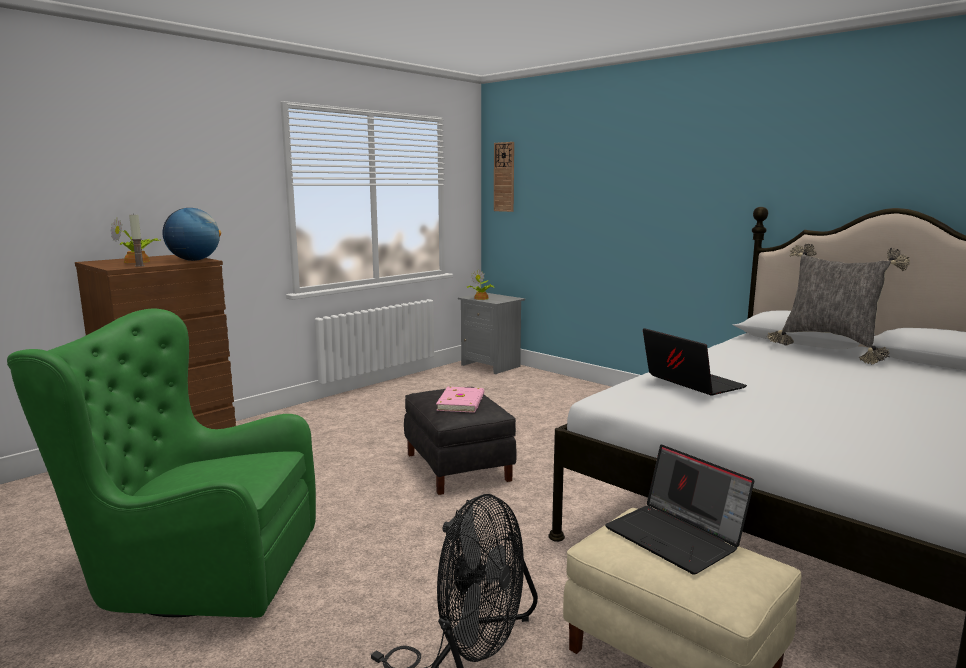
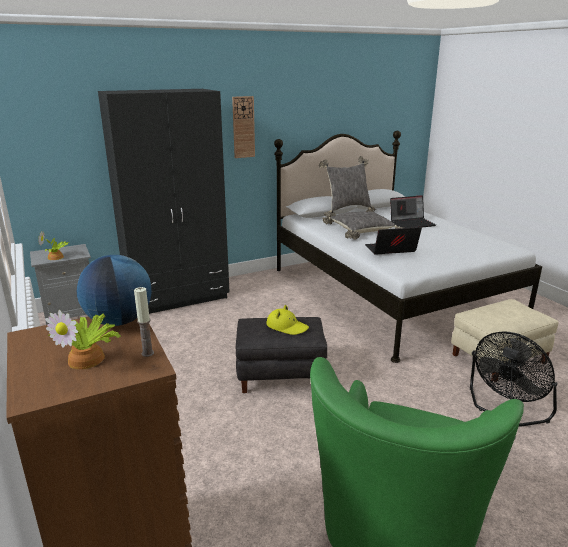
camera: 70 degrees left, 10 degrees up
pink book [436,387,484,413] -> yellow hat [266,305,309,335]
wall clock [494,142,514,212] -> wall clock moved to [232,96,255,158]
laptop [605,445,754,575] -> laptop moved to [390,195,436,228]
none -> black wardrobe [98,89,230,314]
none -> pillow [322,211,405,240]

